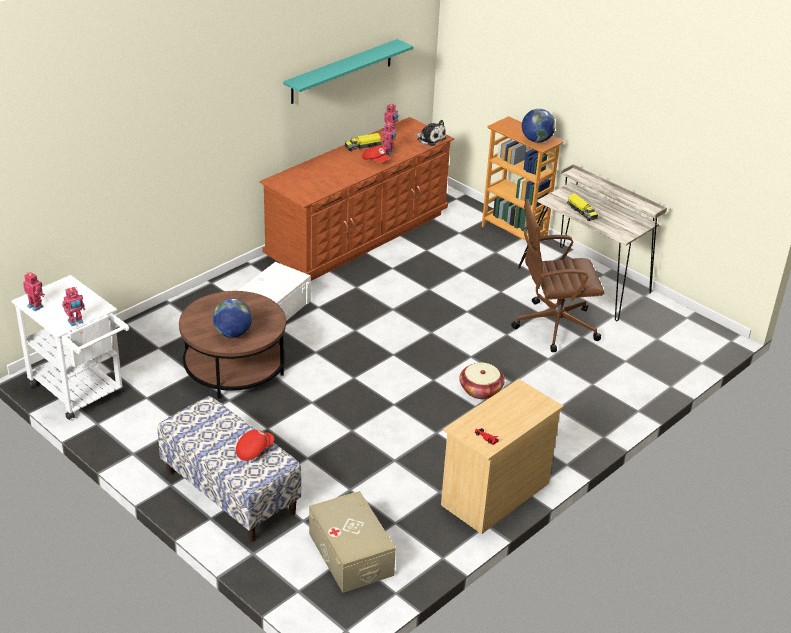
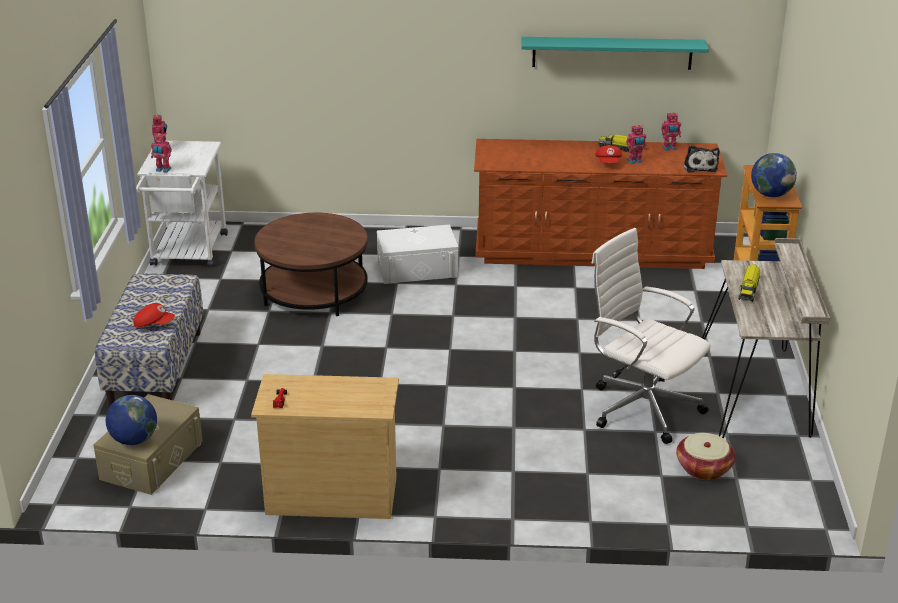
camera: 50 degrees right, 5 degrees down
globe [213,299,252,338] -> globe moved to [106,395,157,445]
basket [460,363,504,399] -> basket moved to [676,433,735,480]
brown office chair [511,199,604,352] -> white office chair [592,228,711,444]

